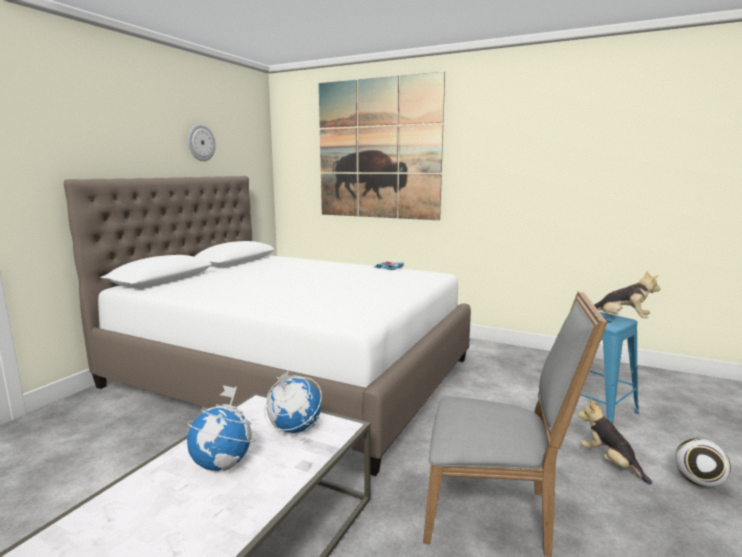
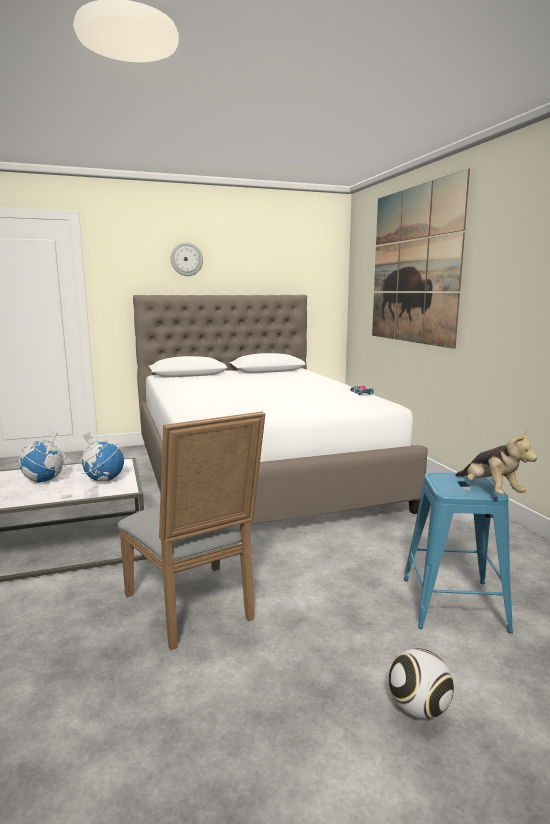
camera: 45 degrees right, 0 degrees up
wall clock [188,124,216,161] -> wall clock moved to [171,242,203,276]
plush toy [578,399,652,484] -> none

